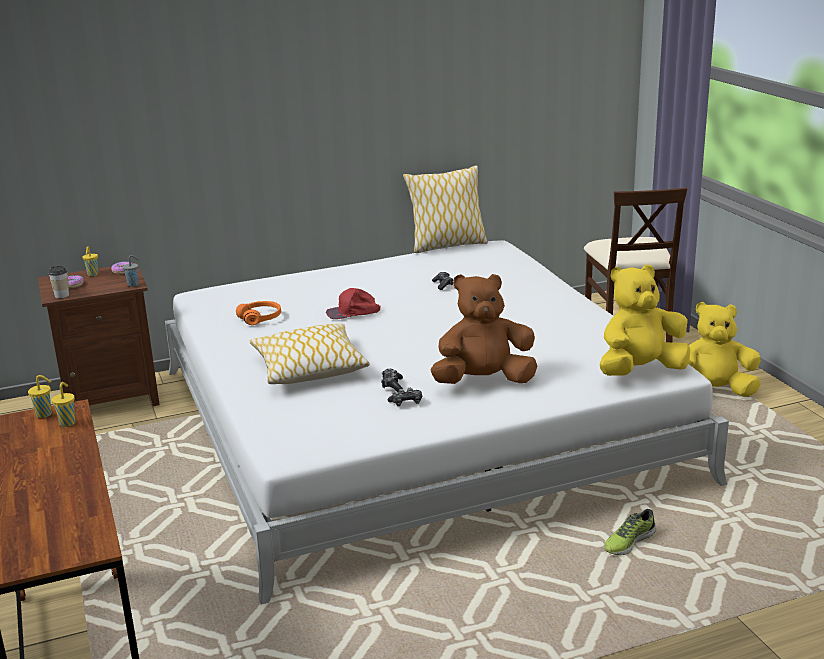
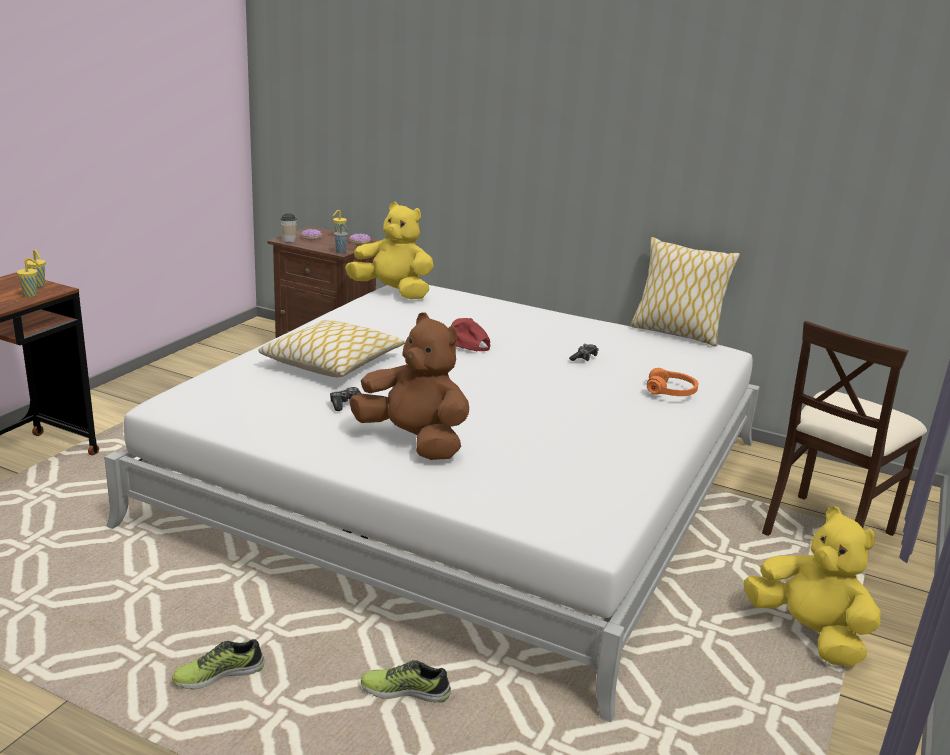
camera: 45 degrees right, 0 degrees up
orange headphones [236,301,281,325] -> orange headphones moved to [647,368,698,396]
game controller [388,388,422,406] -> none
yellow plush toy [600,264,690,376] -> yellow plush toy moved to [345,202,433,299]
none -> shoe [172,639,265,689]

